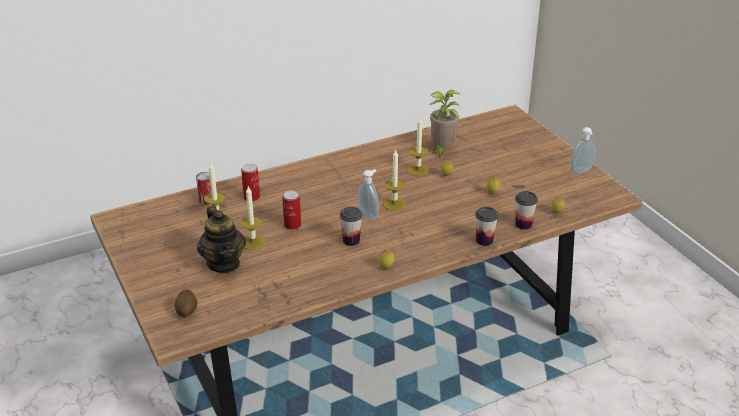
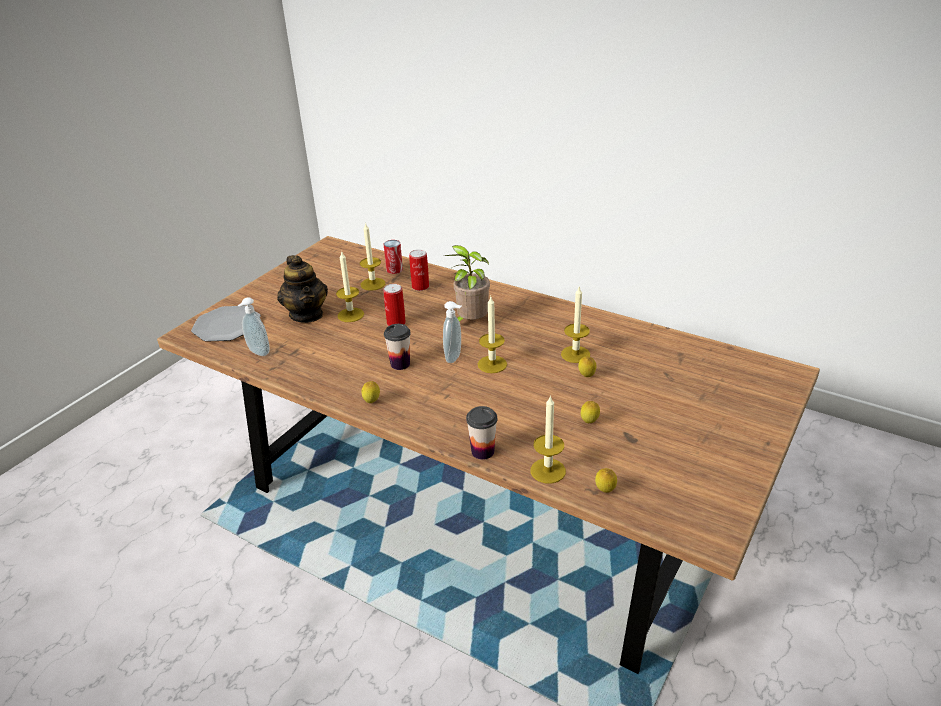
camera: 60 degrees right, 0 degrees up
potato [175,290,198,317] -> plate [191,306,261,342]
teapot [197,206,246,273] -> teapot turned 60 degrees counterclockwise [277,255,328,323]
potted plant [429,90,460,157] -> potted plant moved to [445,245,490,322]
cup [515,191,538,230] -> candle [530,395,566,484]
soap dispenser [570,127,595,174] -> soap dispenser moved to [238,297,270,356]

